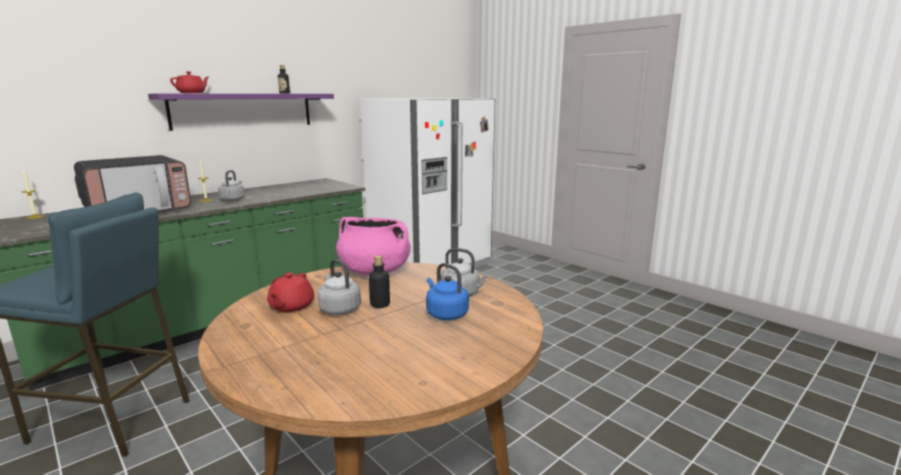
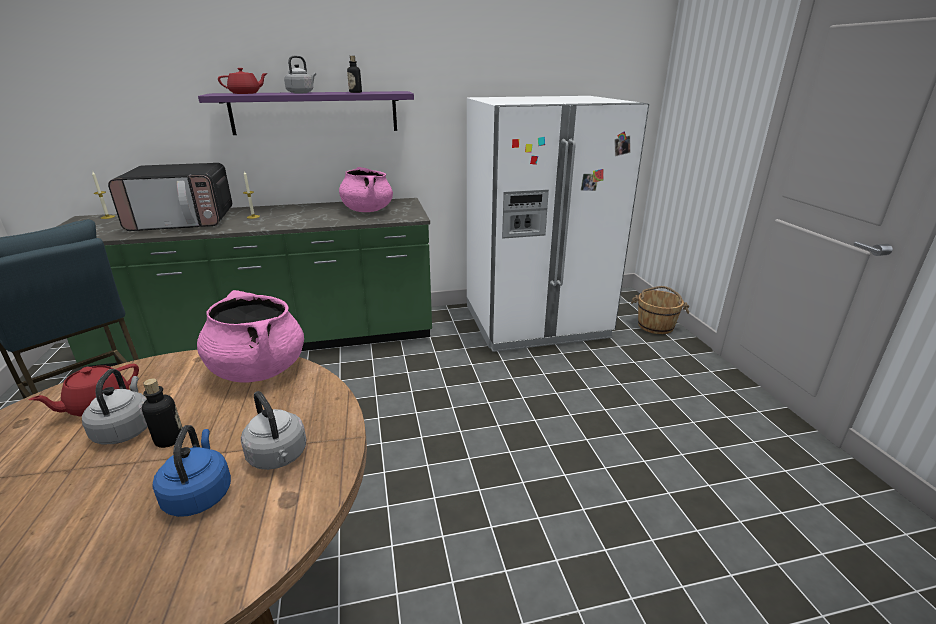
camera: 30 degrees right, 10 degrees up
grey kettle [218,170,245,201] -> grey kettle moved to [284,56,316,93]
none -> pink cooking pot [339,167,393,212]
none -> brown bucket [631,286,689,334]

